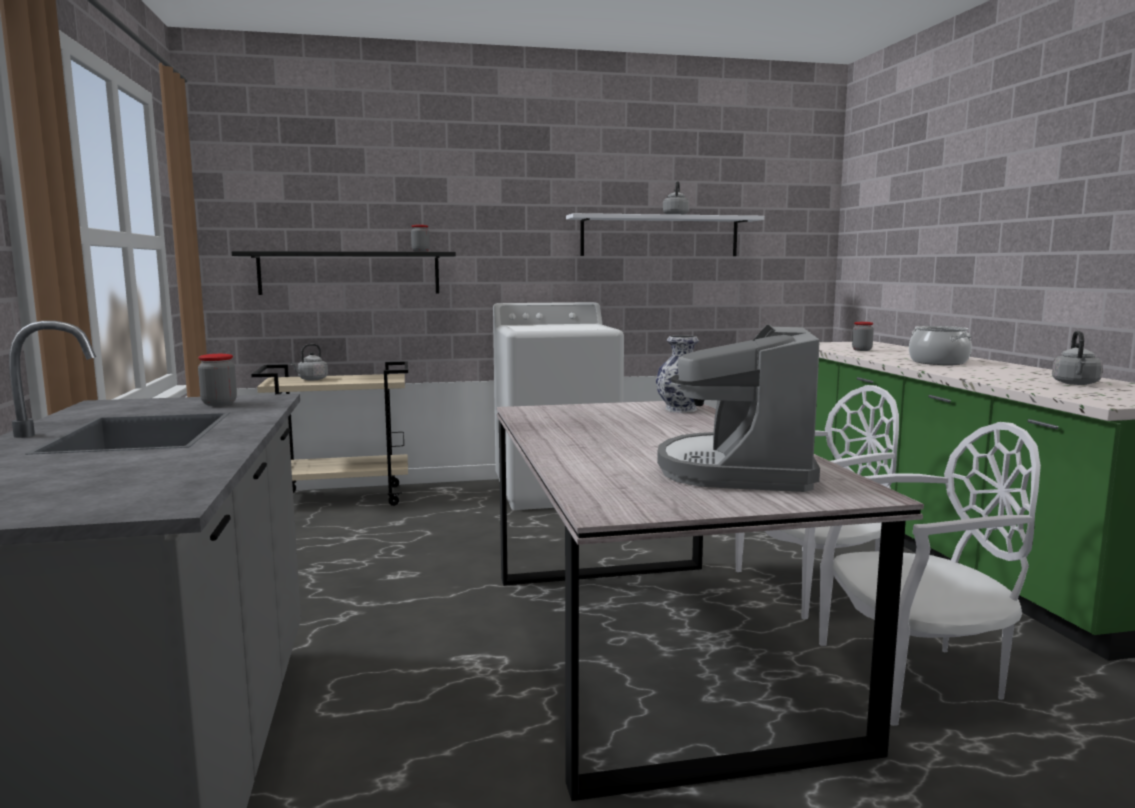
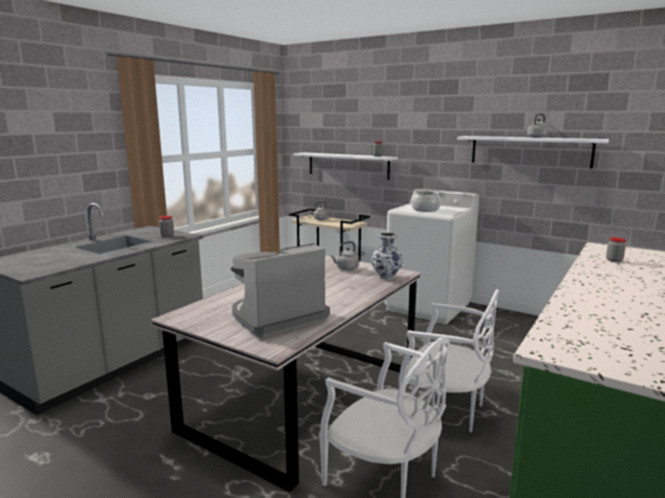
camera: 45 degrees right, 5 degrees up
black shelf [232,251,456,295] -> white shelf [293,152,398,180]
cooking pot [909,326,972,365] -> cooking pot moved to [411,190,441,212]
grey kettle [1052,331,1103,385] -> grey kettle moved to [331,241,359,270]

